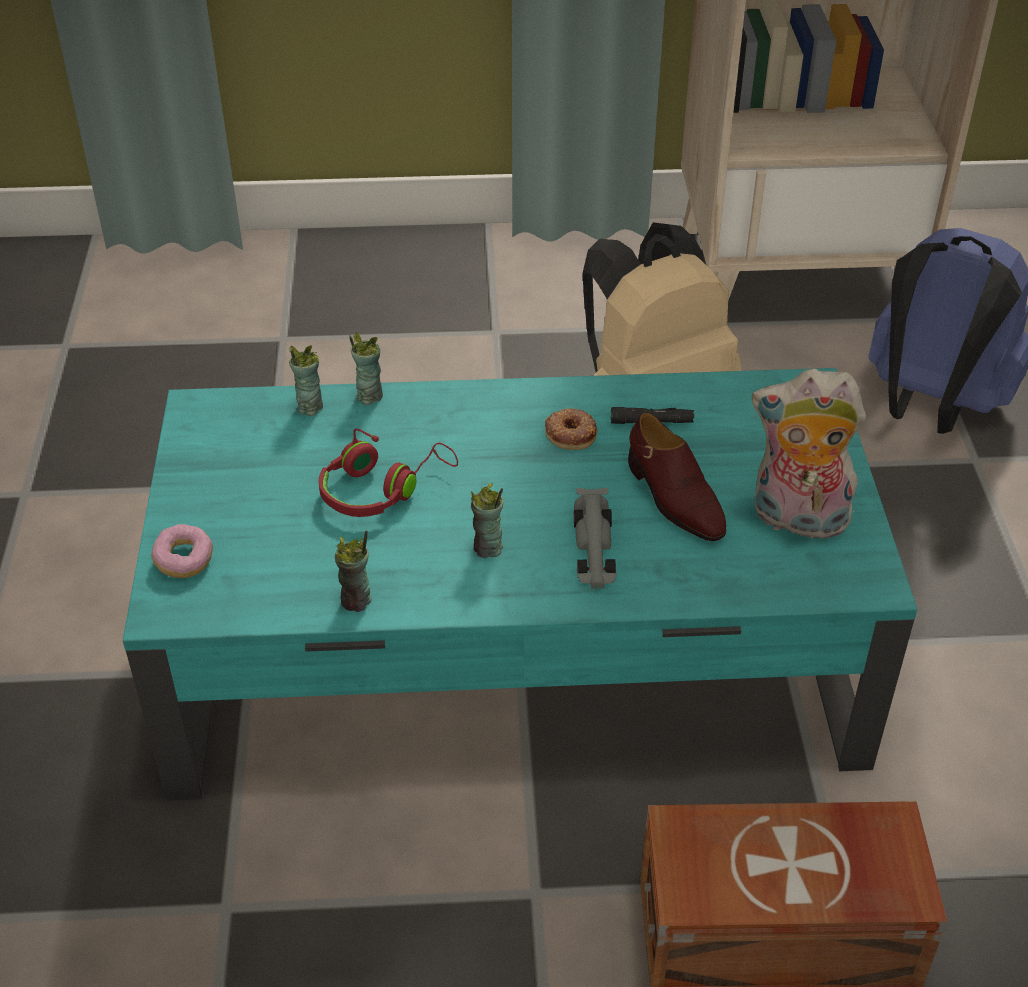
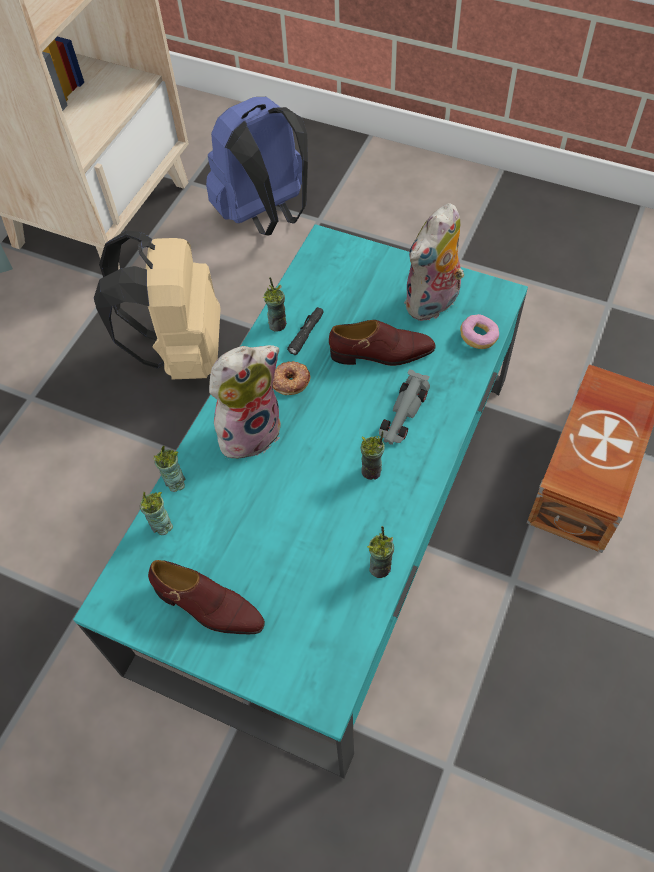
camera: 60 degrees left, 15 degrees up
donut [151,524,213,578] -> donut moved to [460,314,499,349]
red headphones [319,428,458,517] -> none
grey toy car [574,488,617,589] -> grey toy car turned 90 degrees clockwise [379,369,430,445]
none -> brown shoe [148,560,265,634]
none -> plush toy [209,345,281,459]
none -> cup [263,277,287,332]

